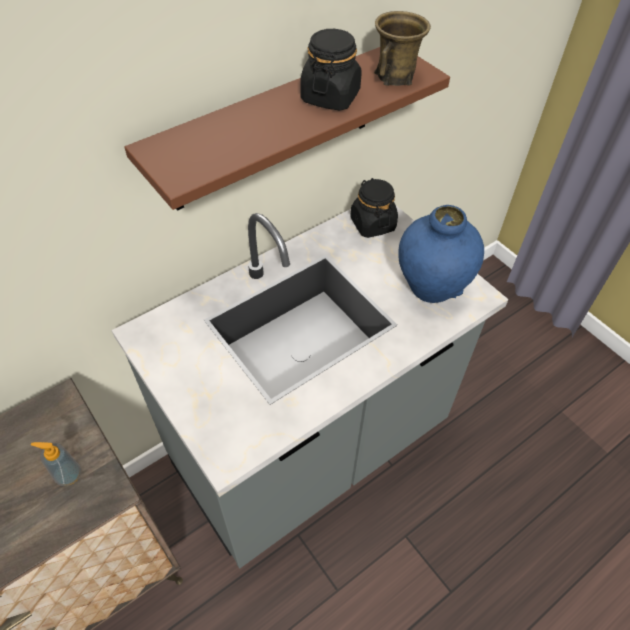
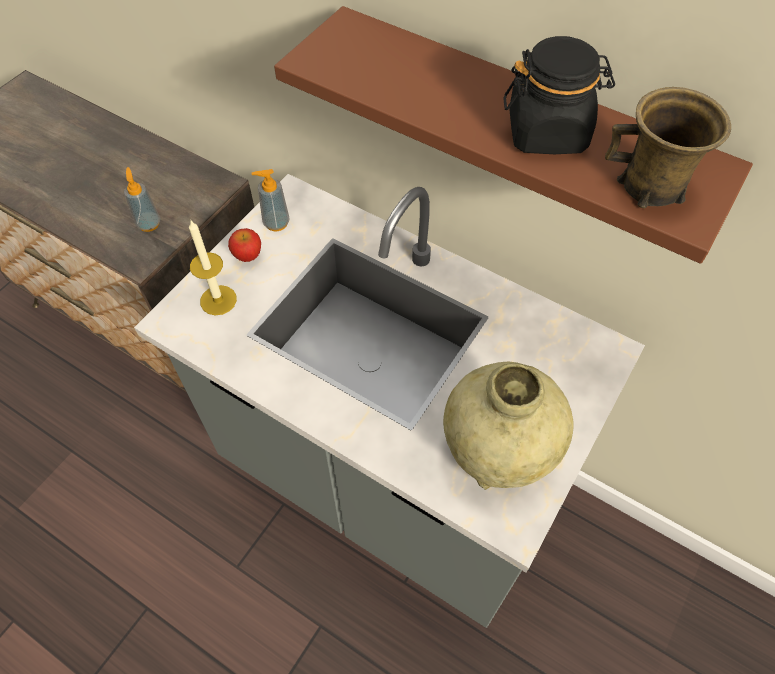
camera: 70 degrees right, 5 degrees up
black jar [350,178,398,238] -> none
blue vase [398,205,484,303] -> beige vase [443,362,574,490]
none -> candle [189,221,237,315]
none -> apple [228,228,261,262]
none -> soap dispenser [251,169,290,231]

